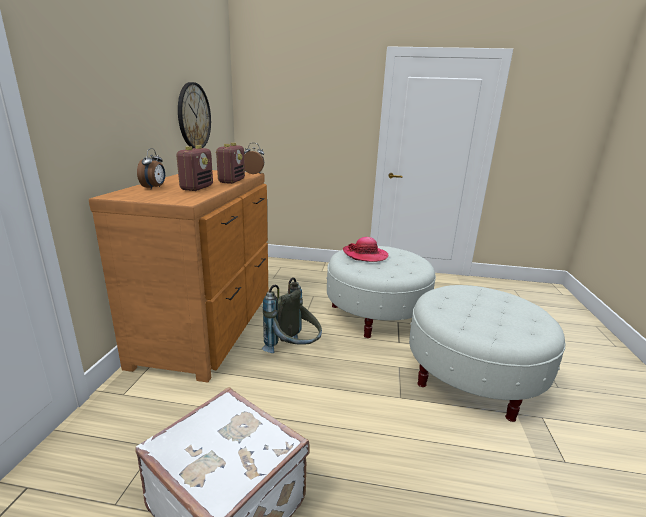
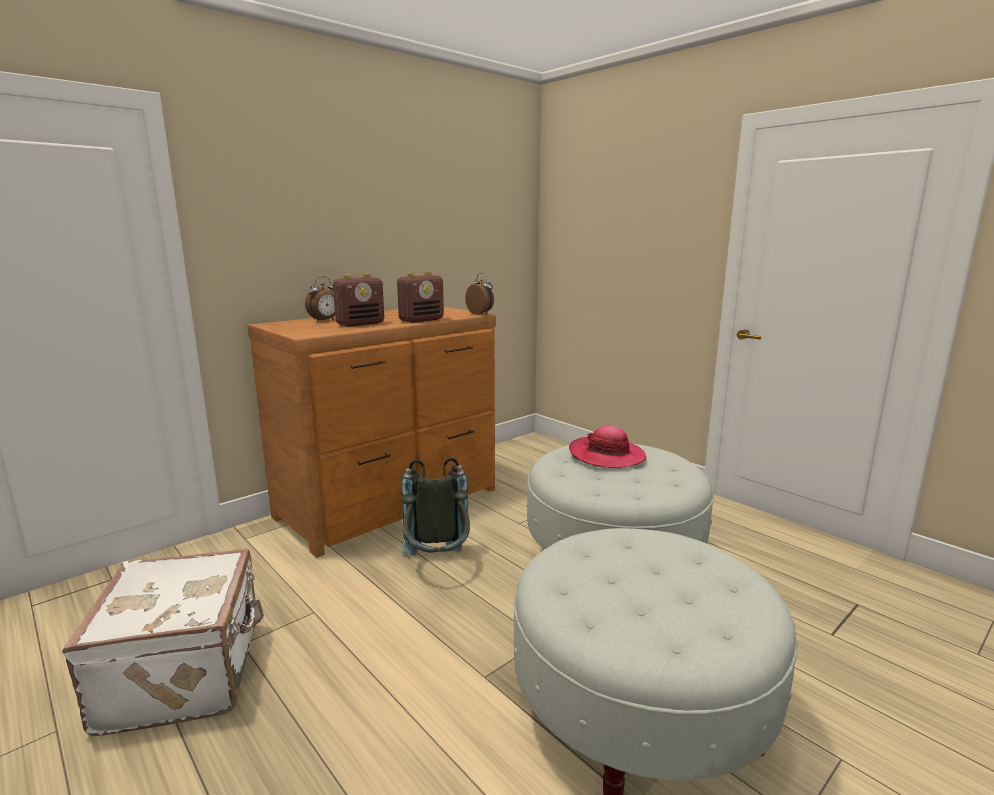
camera: 40 degrees right, 5 degrees down
wall clock [178,82,211,148] -> none

